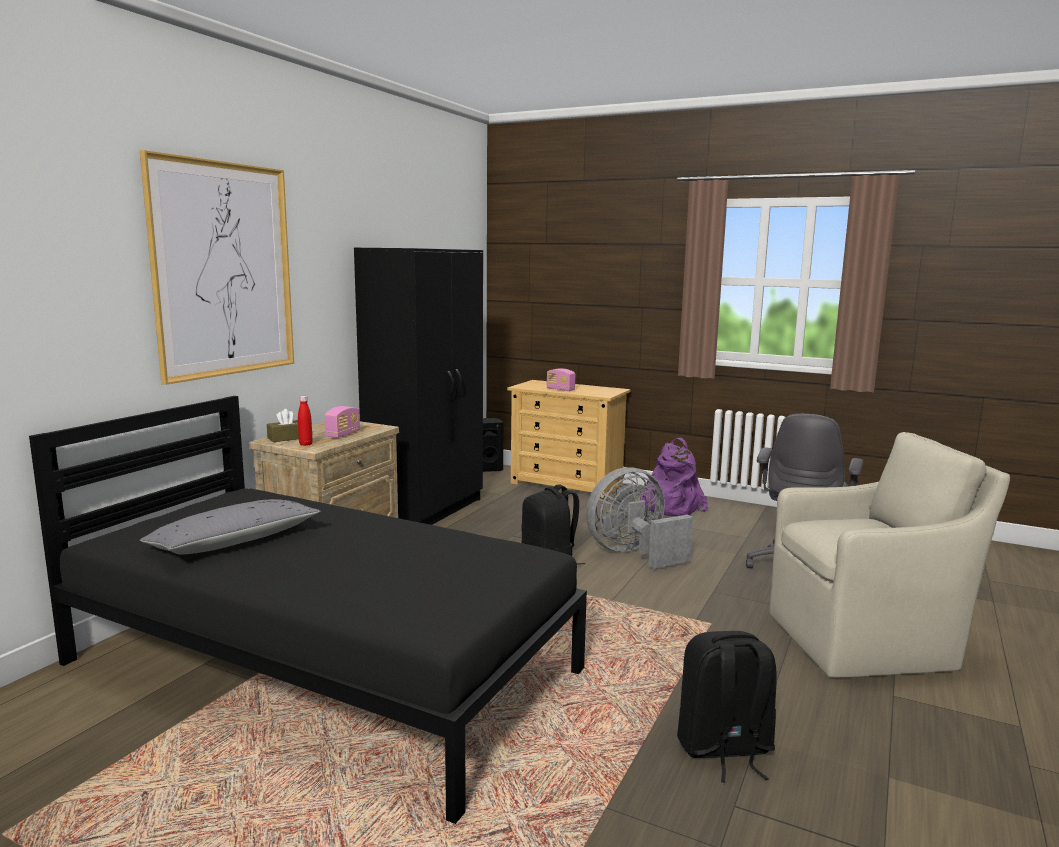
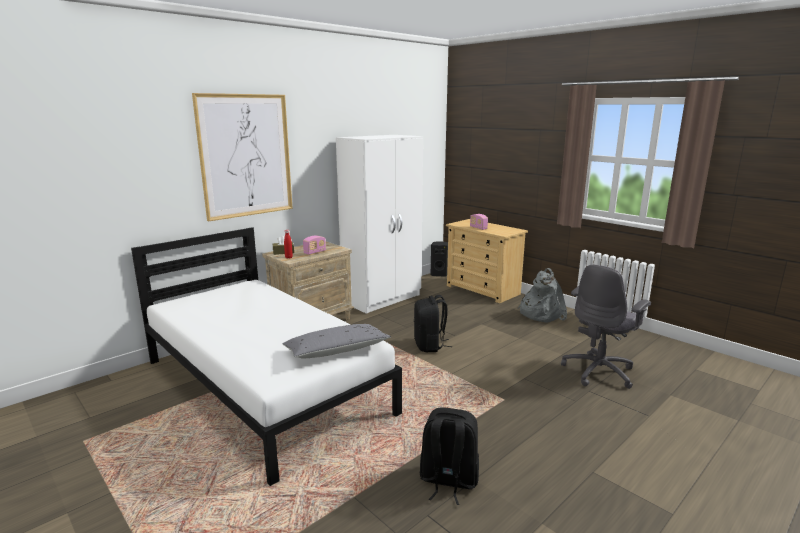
camera: 20 degrees right, 5 degrees up
black bed [29,396,587,824] -> white bed [131,227,402,486]
grey pillow [140,499,320,555] -> grey pillow moved to [282,324,391,359]
black wardrobe [354,248,483,525] -> white wardrobe [336,135,423,314]
grey fan [586,467,693,569] -> none
purple backpack [640,438,708,516] -> grey backpack [517,268,567,323]
beige armchair [770,432,1010,678] -> none

